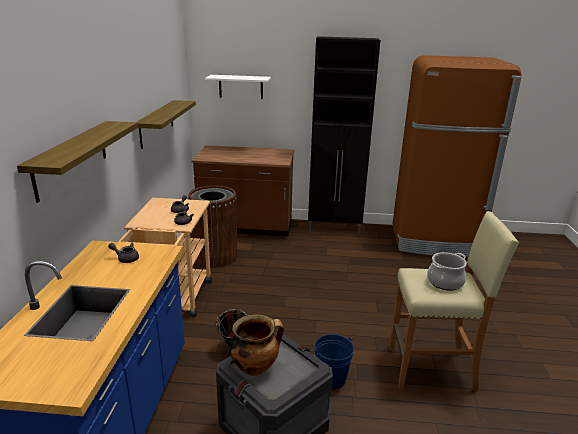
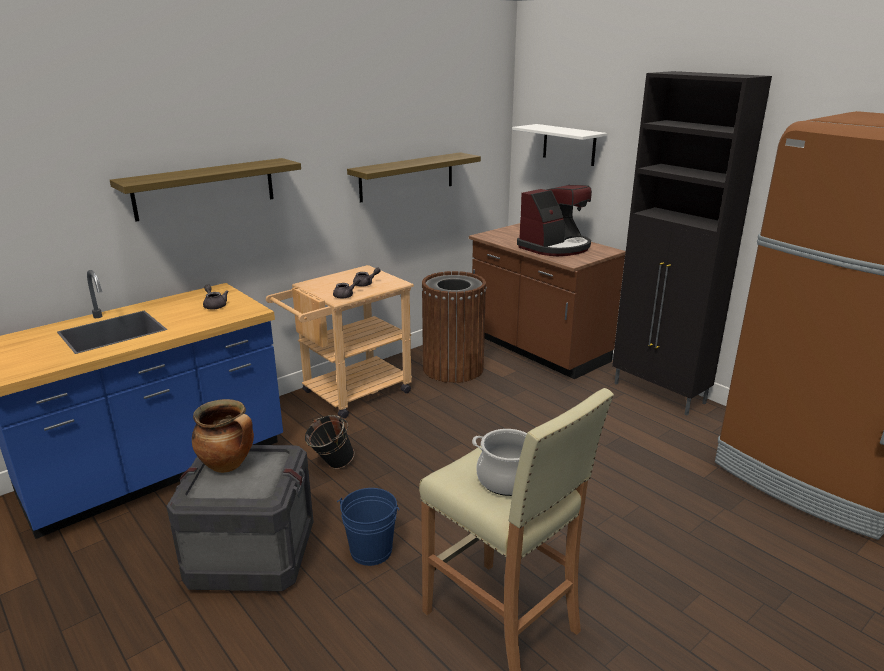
camera: 45 degrees right, 0 degrees up
none -> coffee machine [517,185,592,256]

